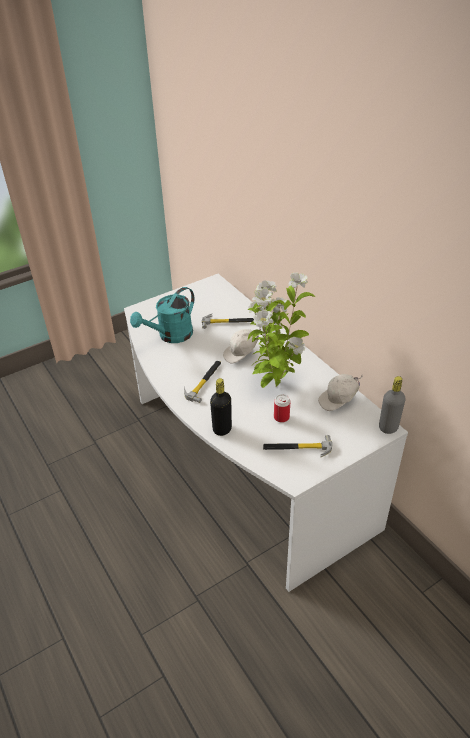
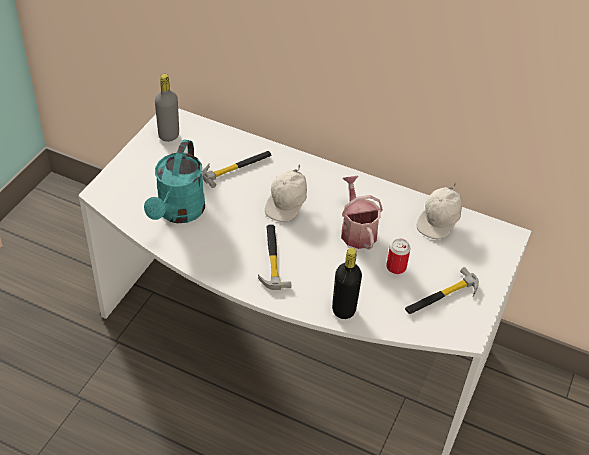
camera: 35 degrees left, 5 degrees up
potted plant [247,273,315,388] -> watering can [341,176,383,250]
grey bottle [379,376,405,434] -> grey bottle moved to [155,74,179,142]

